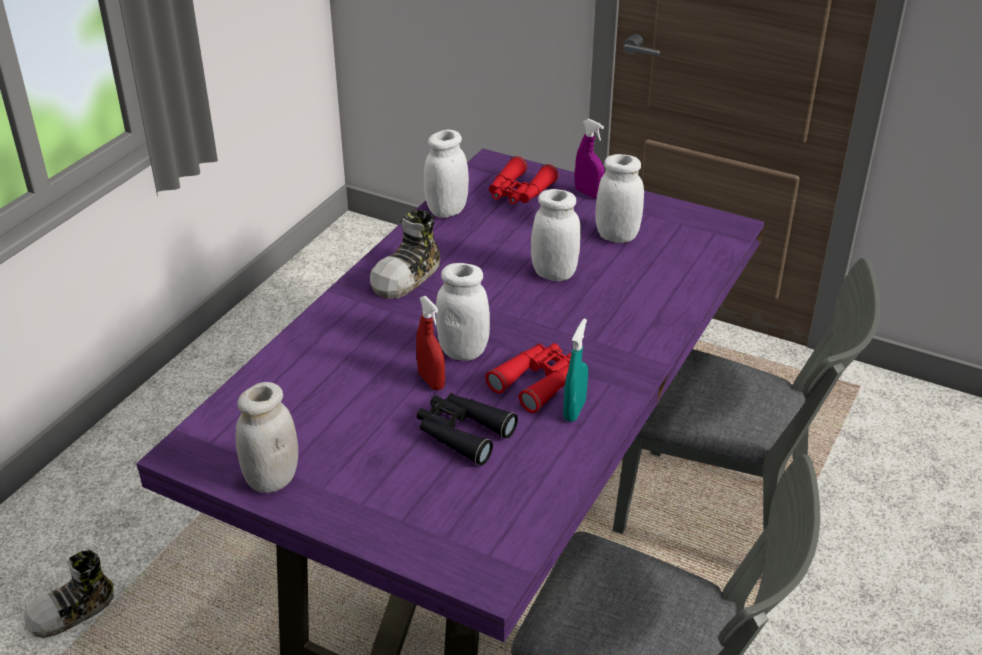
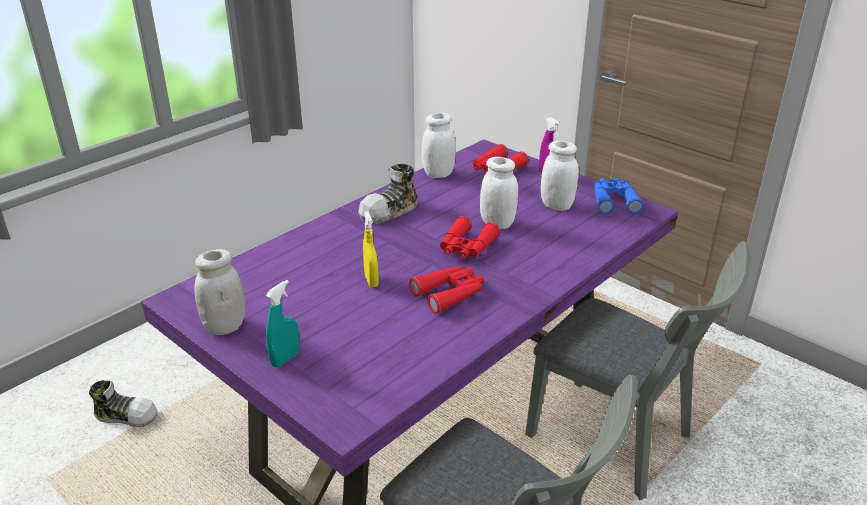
camera: 15 degrees right, 5 degrees down
shoe [24,550,114,638] -> shoe turned 150 degrees counterclockwise [89,380,157,427]
red spray bottle [416,296,445,390] -> yellow spray bottle [363,211,379,287]
black binoculars [416,393,518,466] -> none
white jar [436,263,490,361] -> none
turquoise spray bottle [563,319,588,422] -> turquoise spray bottle moved to [266,280,300,367]
none -> red binoculars [440,216,500,259]
none -> blue binoculars [594,178,644,214]

